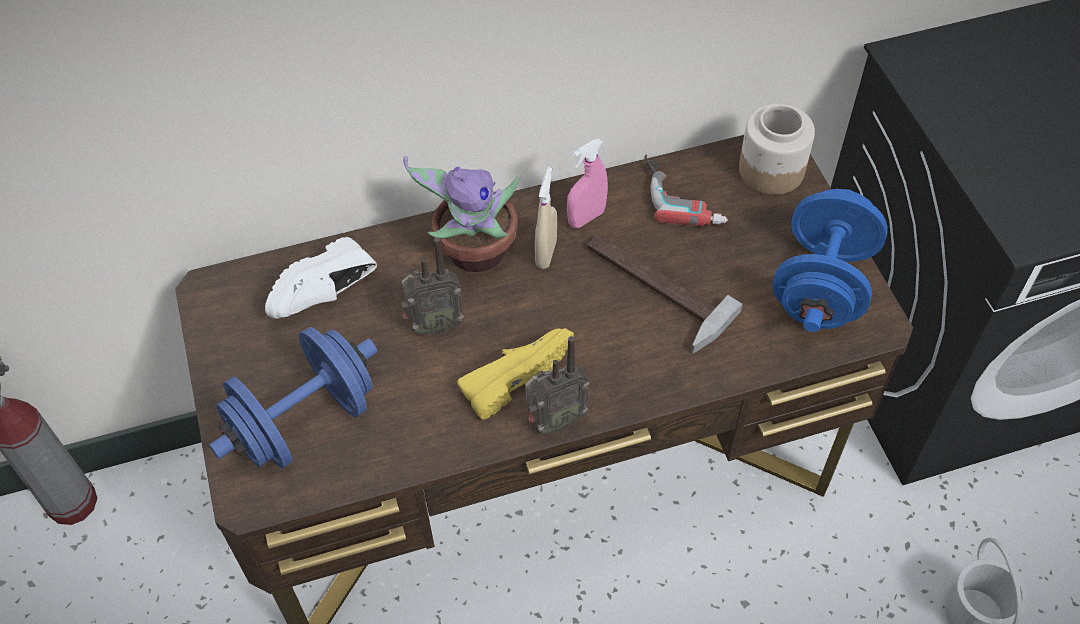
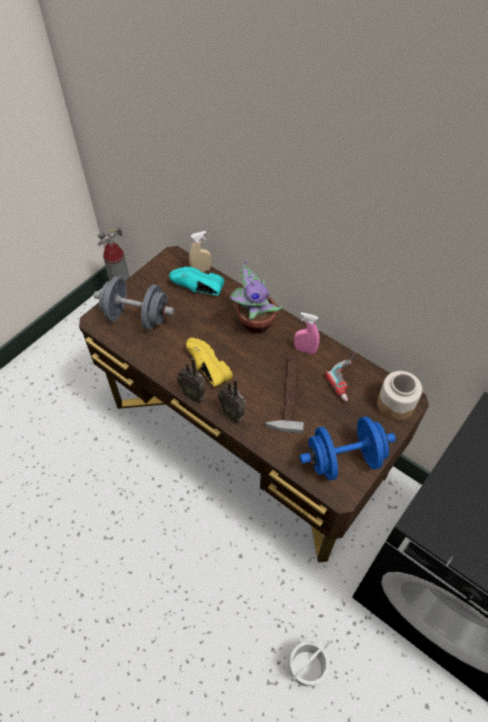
camera: 55 degrees right, 0 degrees up
blue dumbbell [209,327,377,468] -> grey dumbbell [94,276,174,330]
white shoe [265,237,377,319] -> turquoise shoe [169,267,224,296]
radio [401,237,464,335] -> radio moved to [218,379,246,423]
yellow shoe [457,328,574,420] -> yellow shoe turned 150 degrees counterclockwise [186,338,233,387]
beige spray bottle [535,167,557,269] -> beige spray bottle moved to [189,231,211,272]

